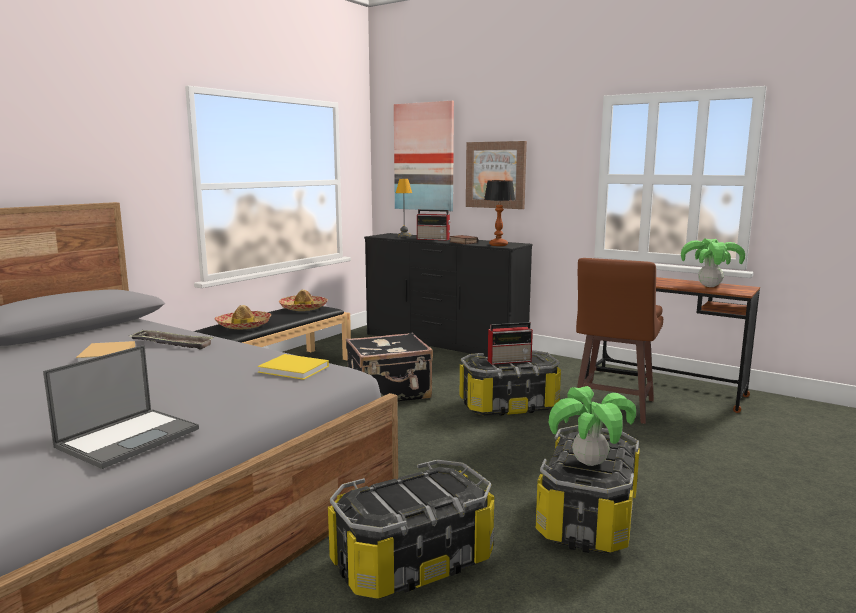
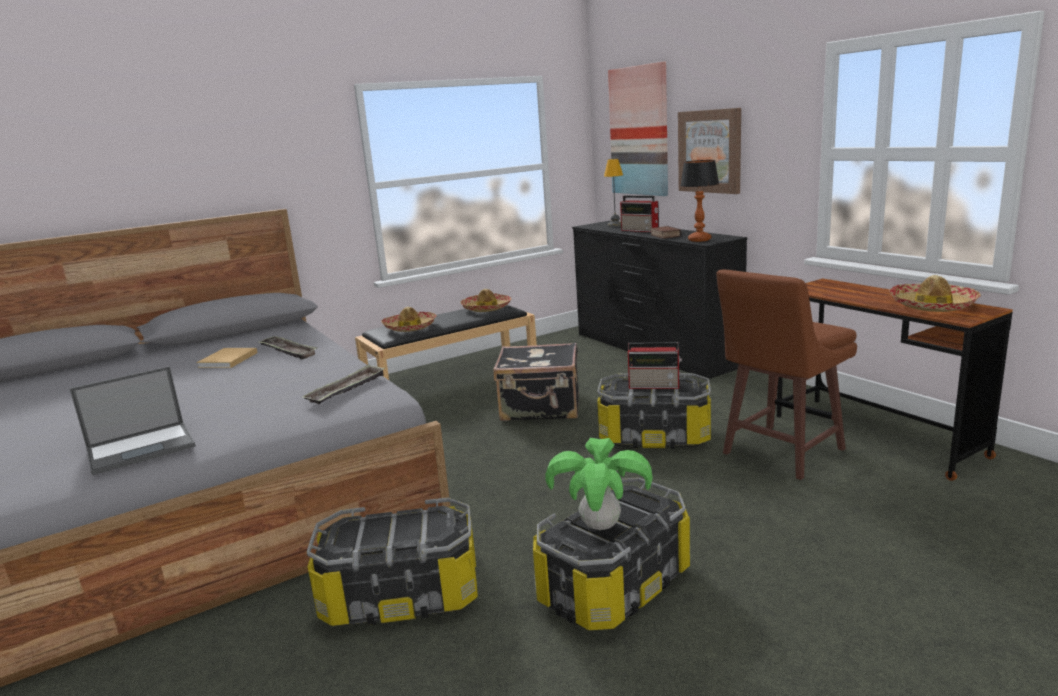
camera: 25 degrees right, 5 degrees up
yellow book [257,354,329,380] -> tray [302,365,385,404]
potted plant [681,239,745,287] -> hat [889,275,981,312]

